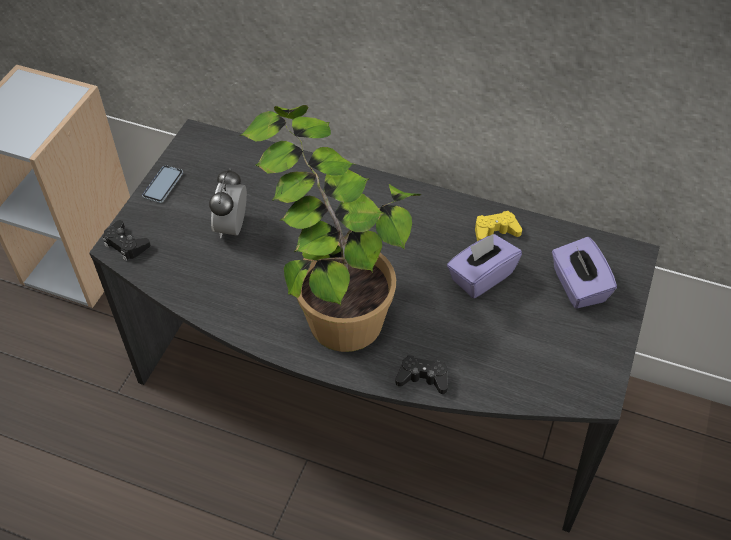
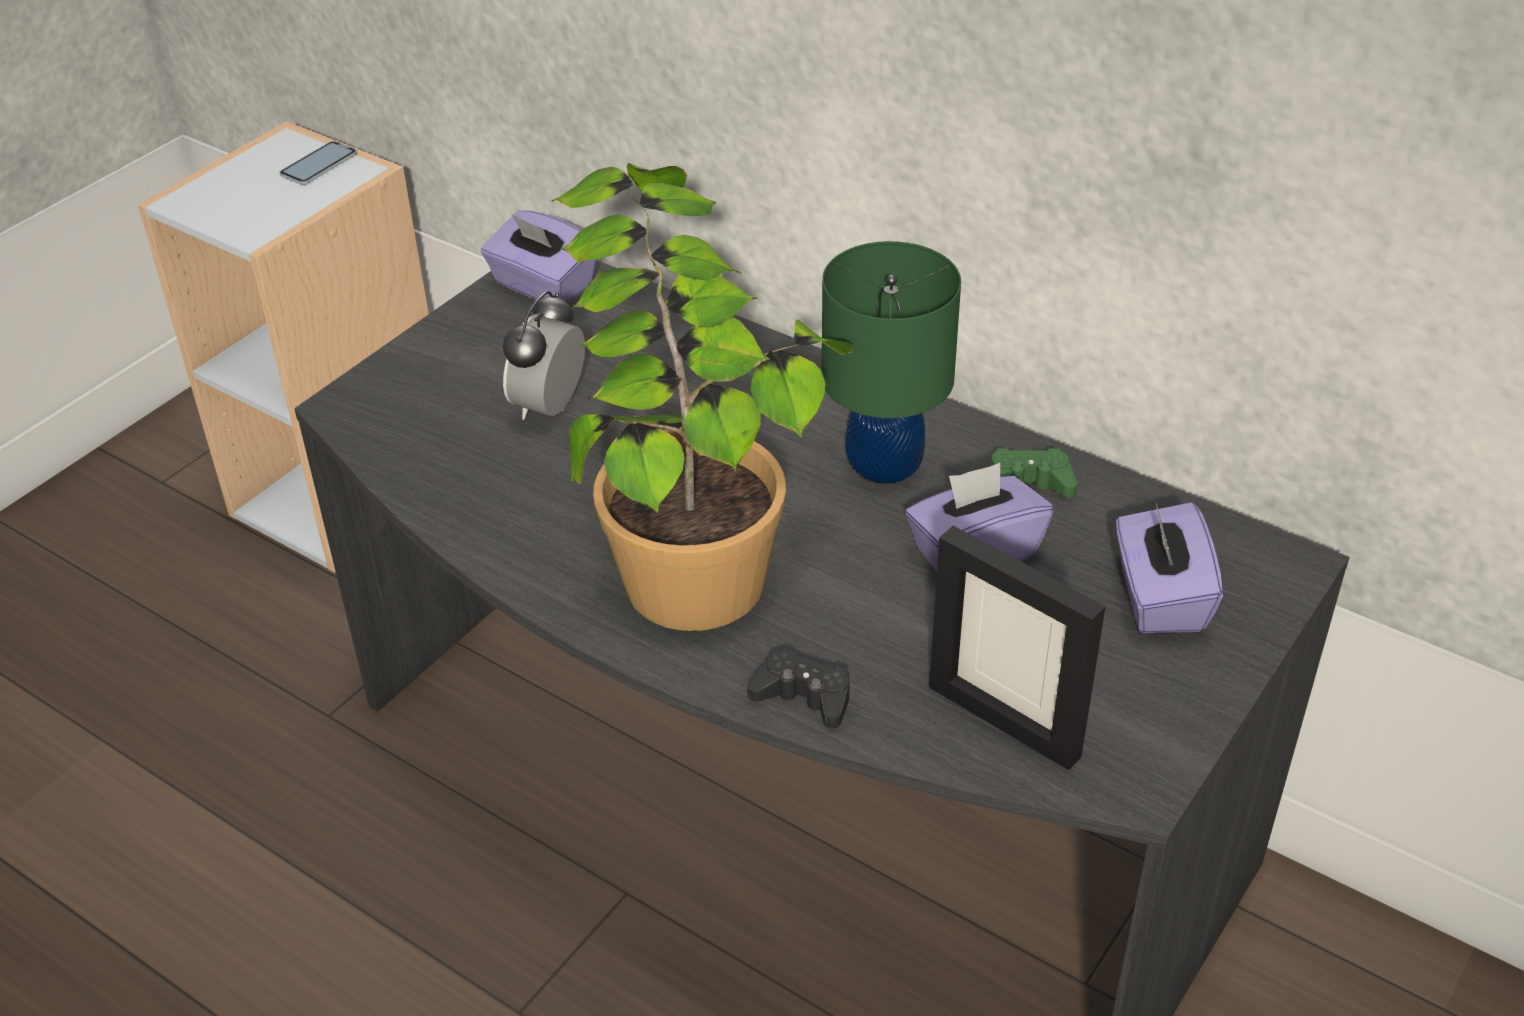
camera: 15 degrees right, 10 degrees down
black game controller [102,220,151,261] -> none
phone [142,165,183,203] -> phone moved to [279,141,357,185]
yellow game controller [475,211,522,241] -> green game controller [990,448,1077,497]
none -> purple tissue box [481,210,596,303]
none -> green table lamp [822,241,961,484]
none -> picture frame [929,526,1105,770]

